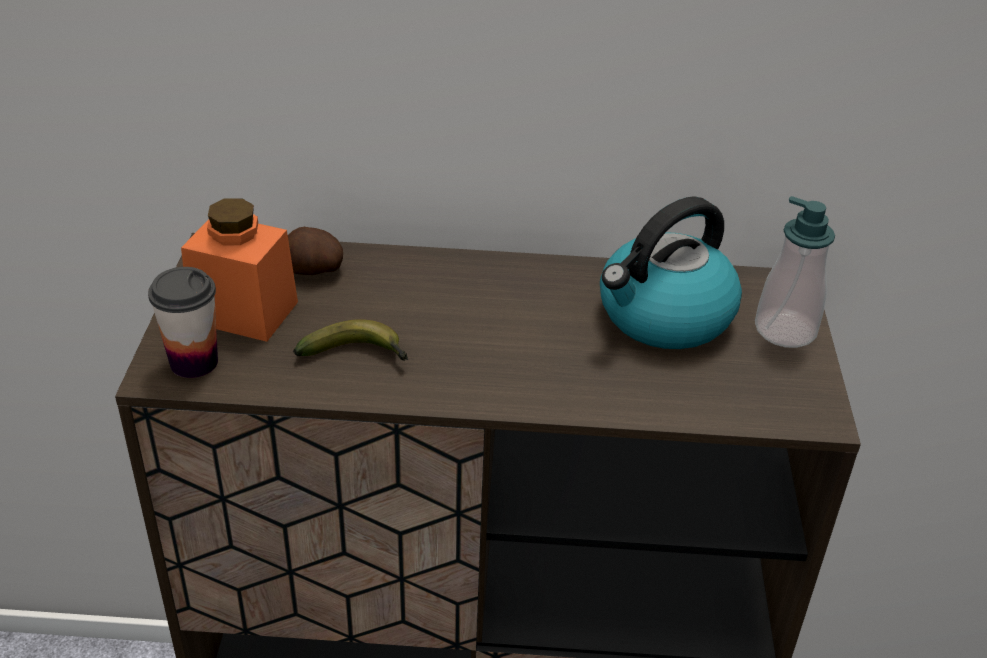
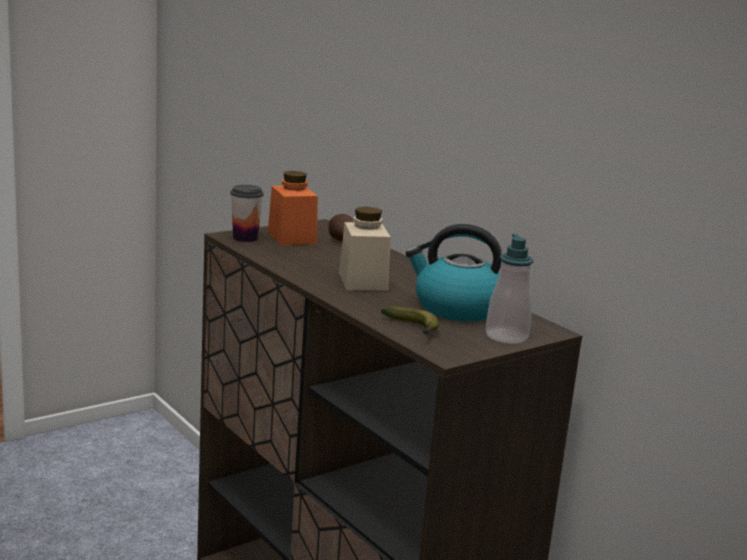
camera: 50 degrees right, 20 degrees down
banana [293,319,409,360] -> banana moved to [381,306,439,335]
none -> beige jar [339,207,391,291]

